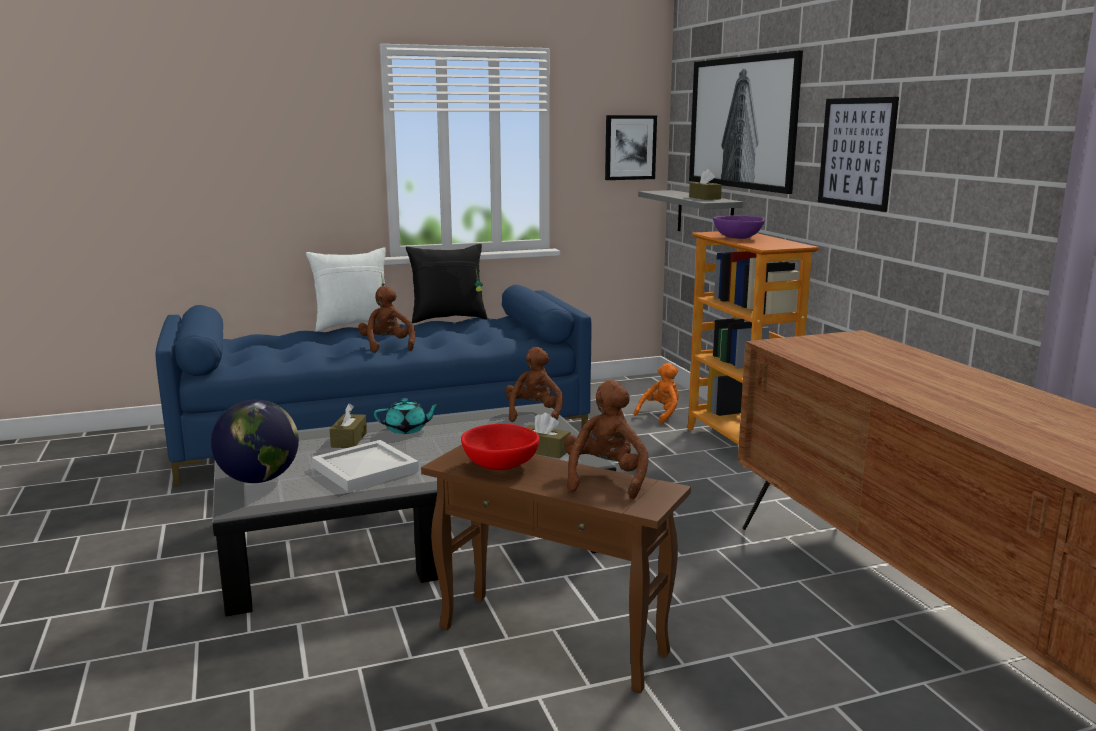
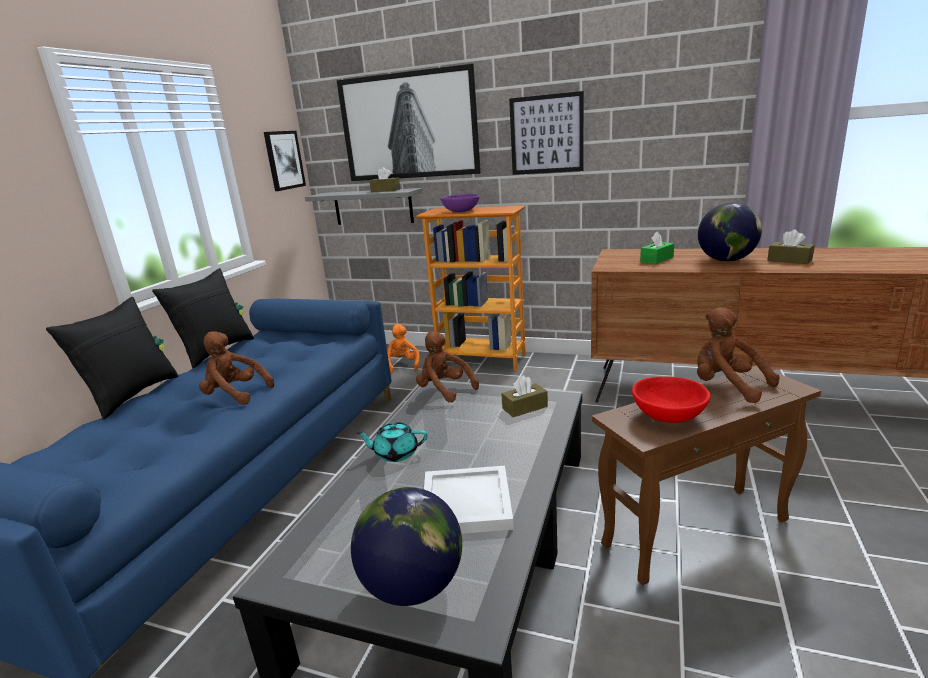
camera: 50 degrees left, 5 degrees up
white pillow [306,247,386,332] -> black pillow [46,297,179,419]
brown tissue box [330,404,367,448] -> brown tissue box moved to [768,229,815,264]
turquoise teapot [374,398,440,434] -> turquoise teapot turned 120 degrees counterclockwise [356,422,428,462]
none -> green tissue box [640,231,674,264]
none -> globe [698,203,762,262]

